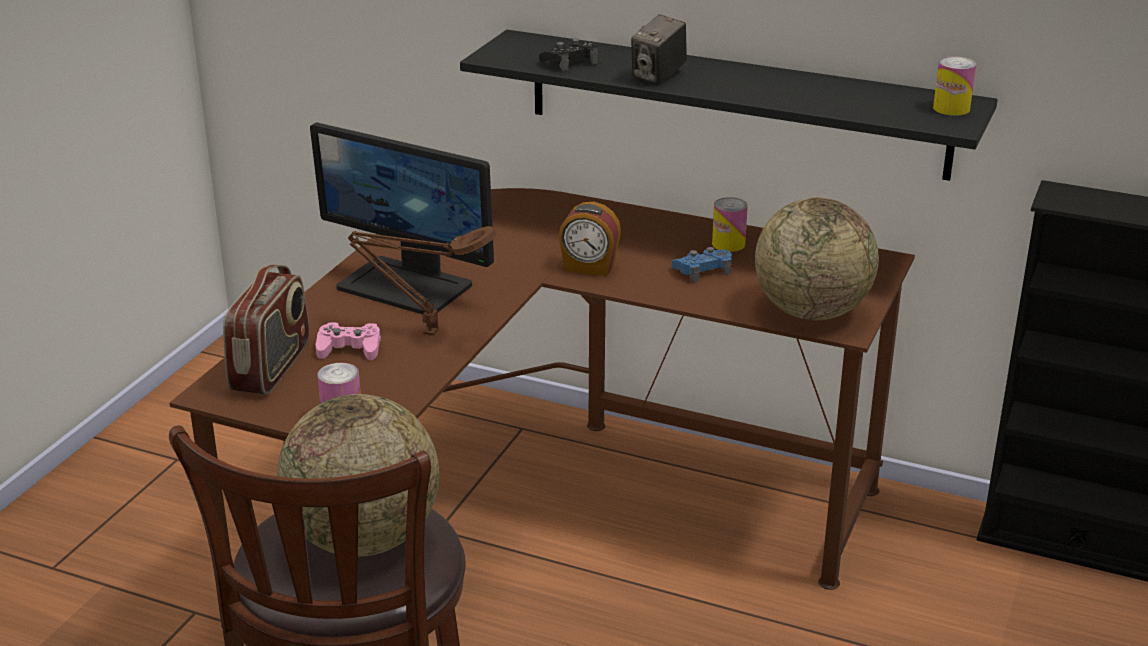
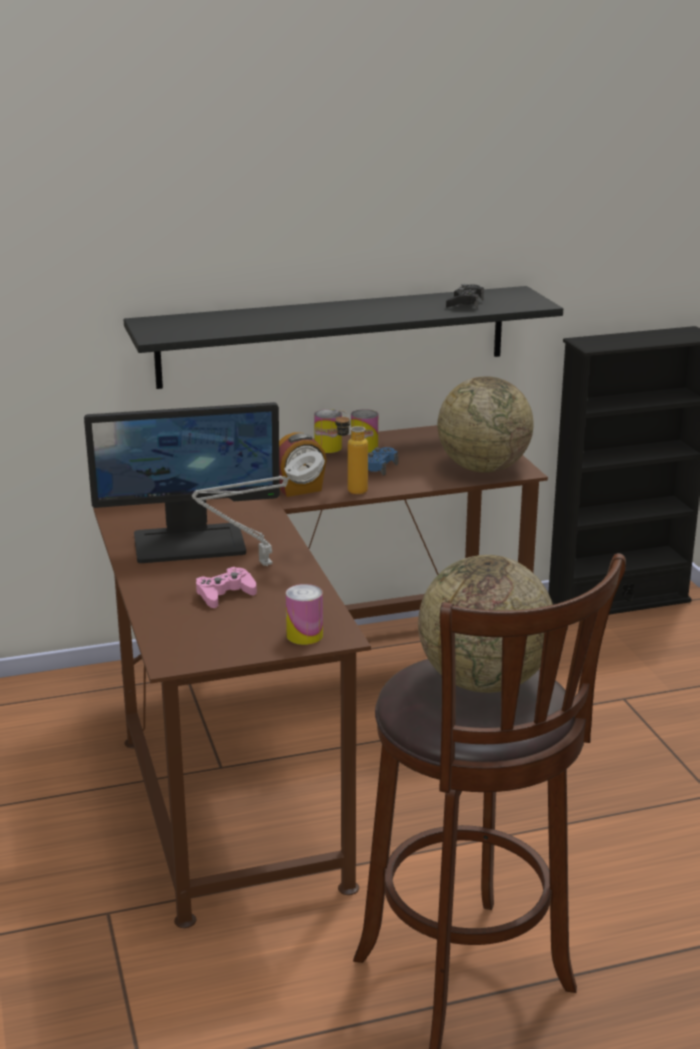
camera: 40 degrees left, 5 degrees down
radio [223,265,310,395] -> none
brown table lamp [348,226,496,336] -> grey table lamp [192,451,325,566]
black game controller [539,39,598,71] -> black game controller moved to [446,284,484,308]
camera [631,14,687,85] -> none
can [933,56,976,116] -> can moved to [314,409,342,453]
none -> bottle [335,410,368,494]

